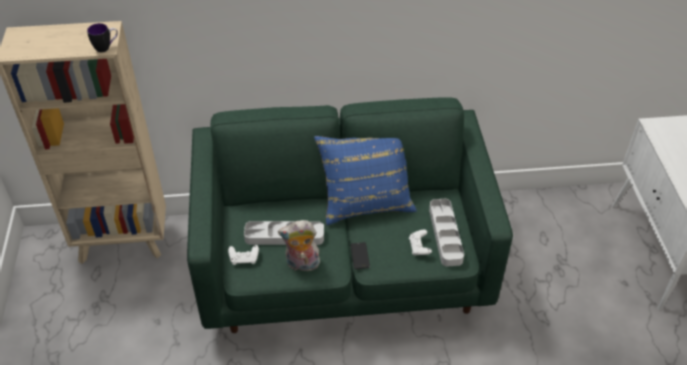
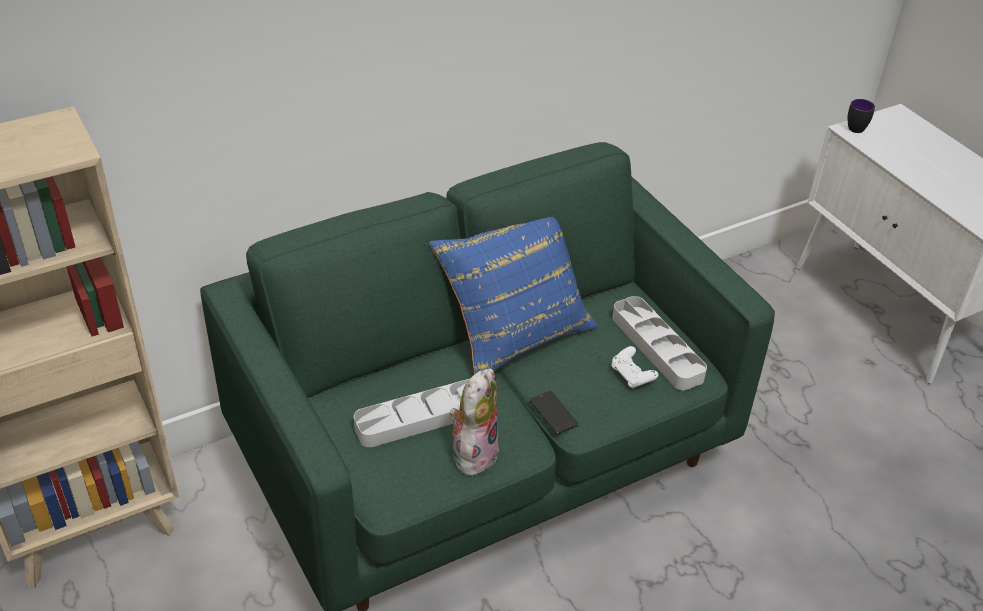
camera: 25 degrees left, 5 degrees down
mug [87,23,118,52] -> mug moved to [848,99,875,133]
white game controller [228,245,259,265] -> none
plush toy [278,220,320,274] -> plush toy turned 135 degrees clockwise [450,369,499,480]

